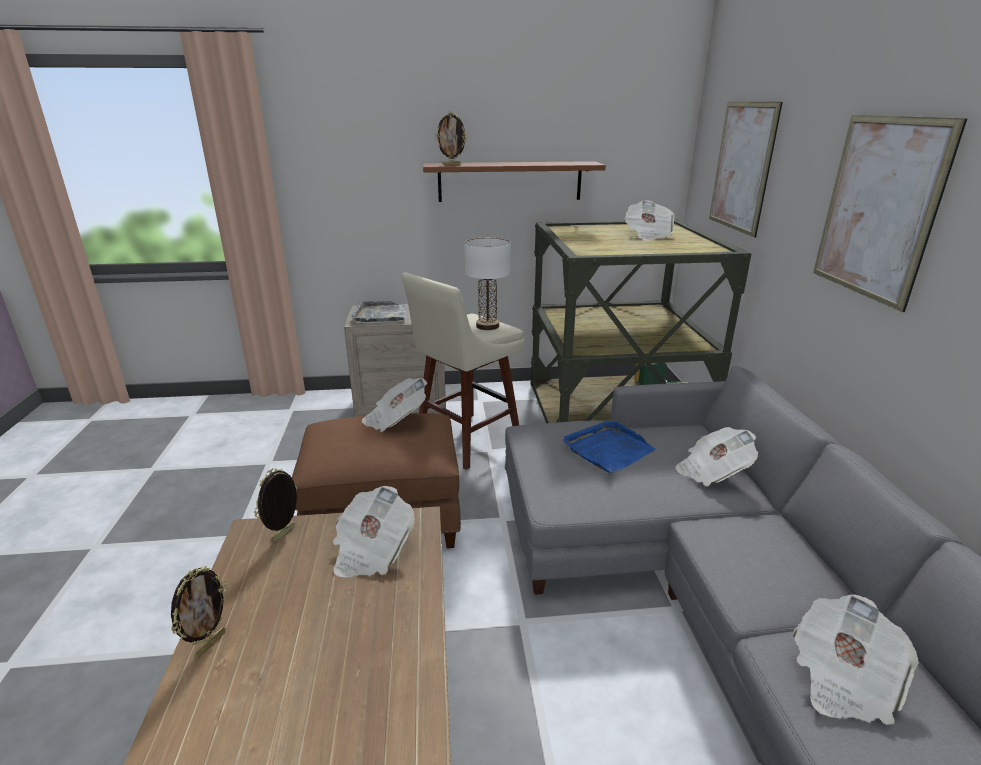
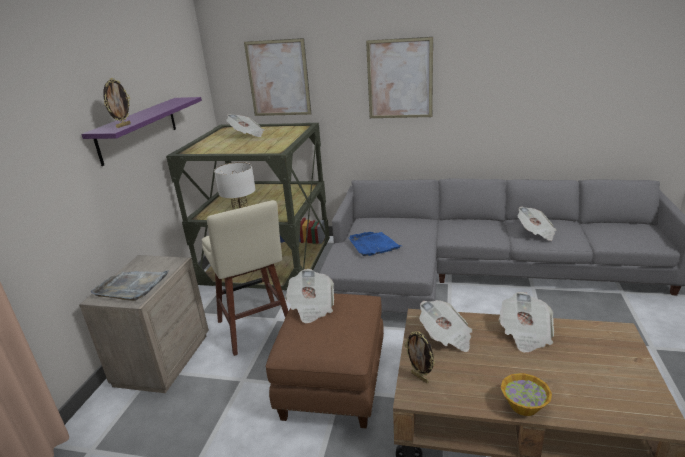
camera: 70 degrees left, 0 degrees up
picture frame [171,566,228,658] -> bowl [501,373,552,416]
brown shelf [423,161,606,202] -> purple shelf [81,97,202,166]
newspaper [675,427,758,486] -> newspaper moved to [499,292,554,353]

